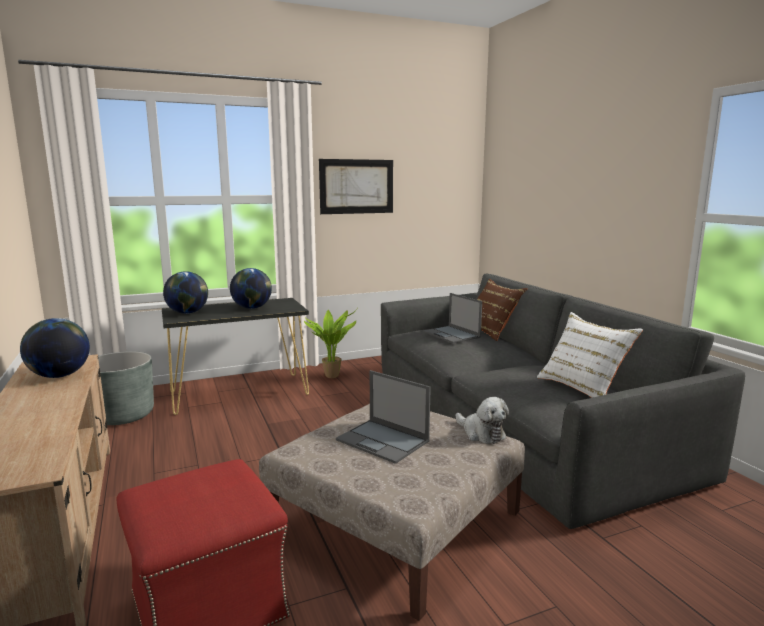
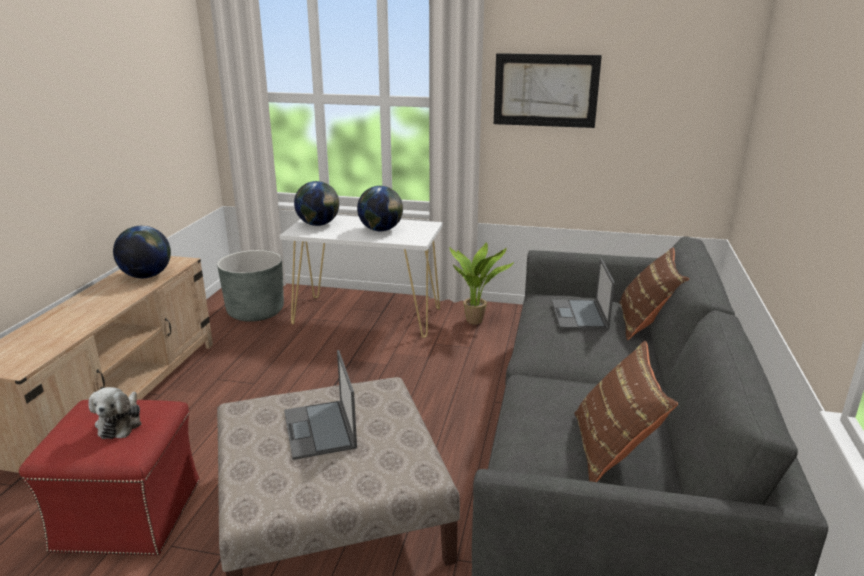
camera: 35 degrees right, 10 degrees up
black console table [162,298,309,415] -> white console table [280,215,443,338]
plush toy [456,397,509,444] -> plush toy moved to [88,387,141,439]
white pillow [537,312,643,398] -> brown pillow [574,341,678,482]

